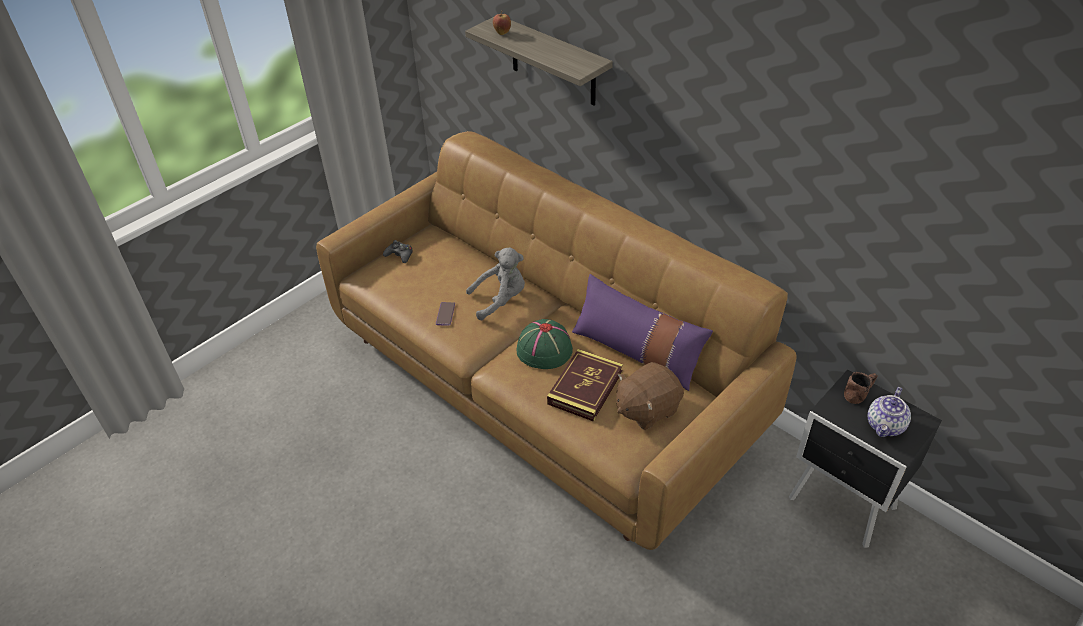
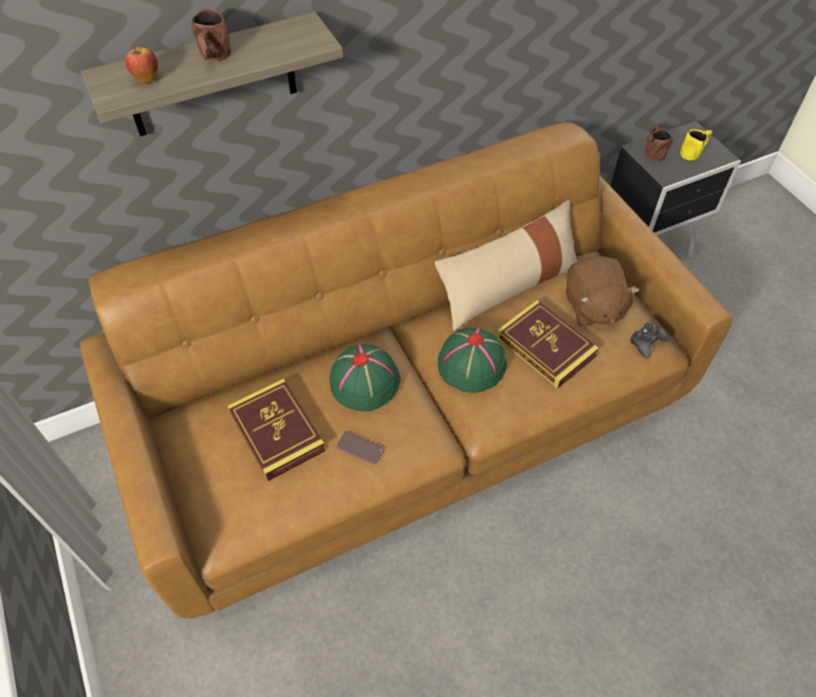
camera: 70 degrees left, 10 degrees up
black game controller [383,240,413,263] -> black game controller moved to [630,322,670,359]
grey plush toy [466,248,525,320] -> green hat [330,344,400,411]
purple pillow [572,274,713,391] -> beige pillow [434,200,577,331]
teapot [867,387,911,437] -> yellow mug [680,129,712,160]
none -> brown mug [191,8,231,61]
none -> book [228,378,326,481]

